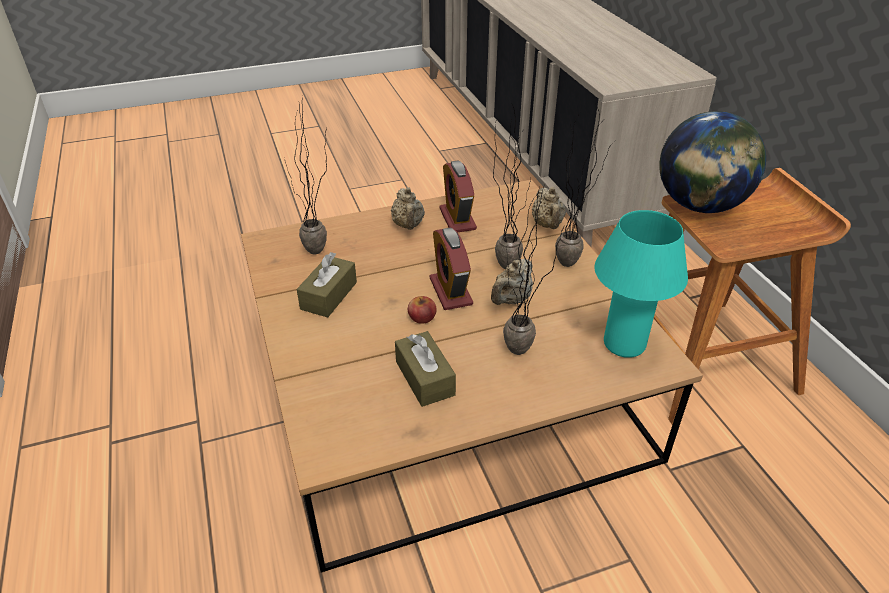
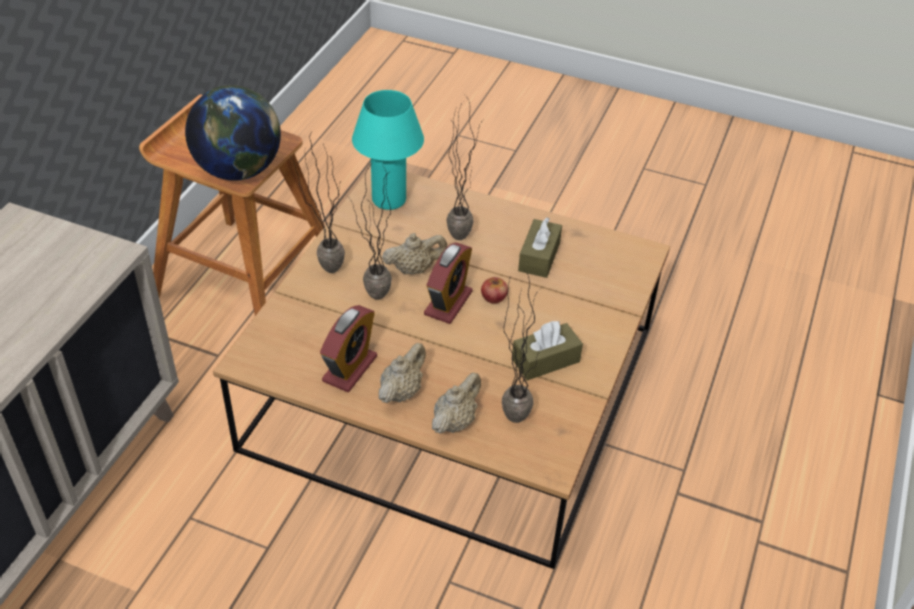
camera: 140 degrees left, 5 degrees up
beige teapot [532,187,566,229] -> beige teapot moved to [432,373,481,434]

